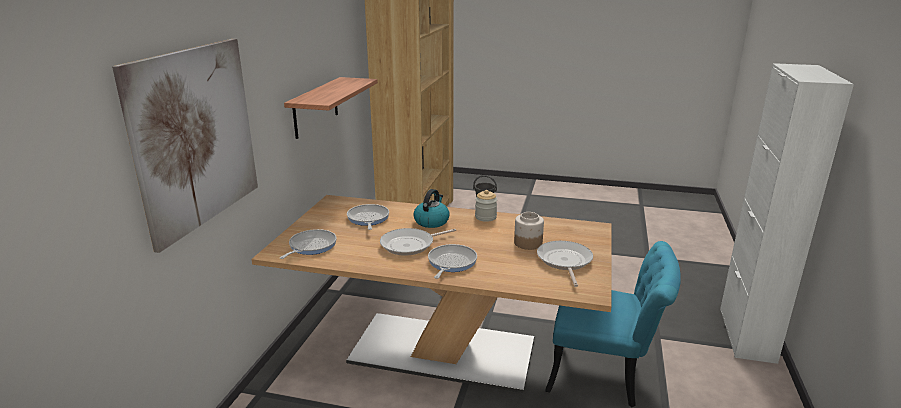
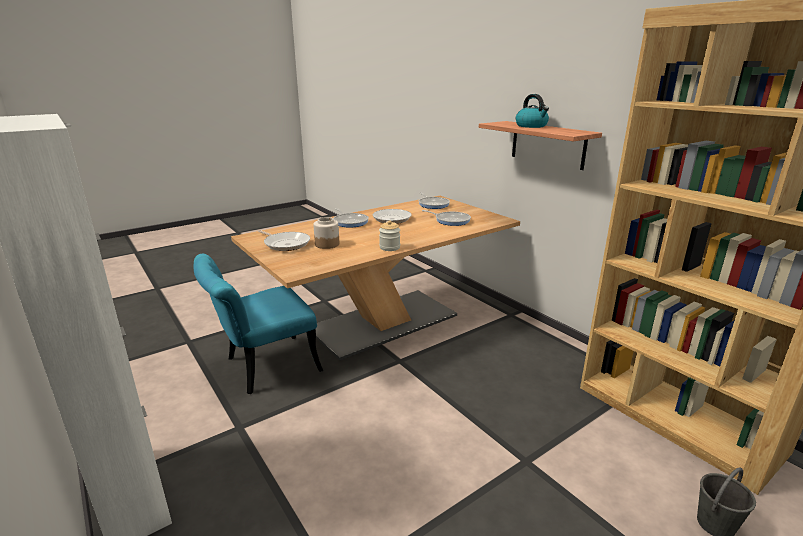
camera: 130 degrees right, 0 degrees up
picture [112,39,258,253] -> none
kettle [414,189,449,228] -> kettle moved to [516,94,549,128]

